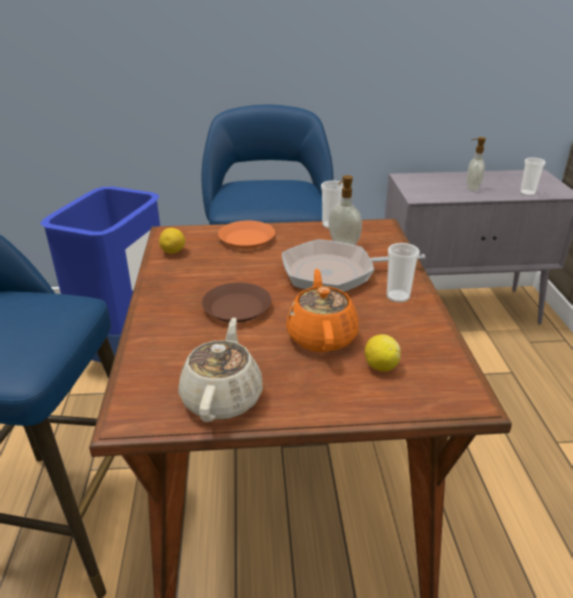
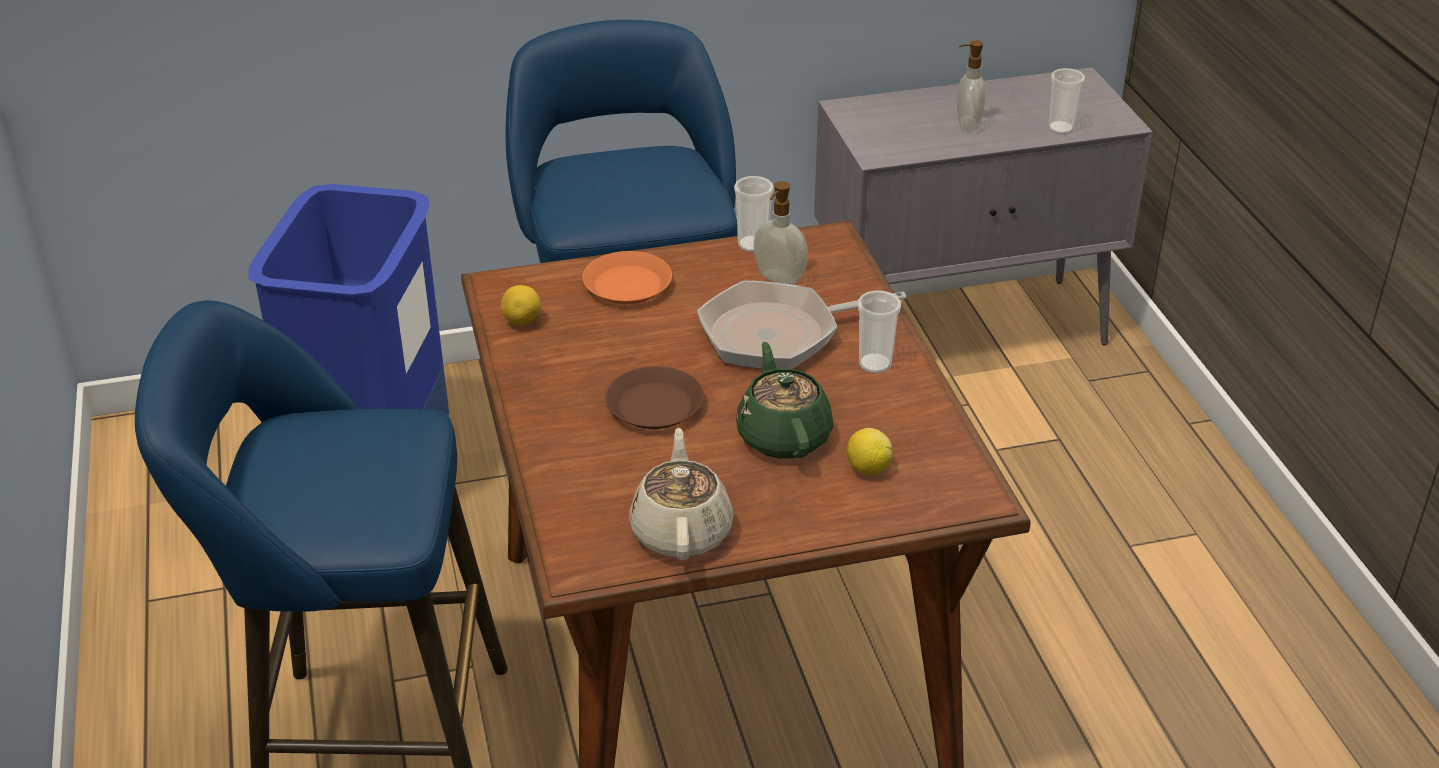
camera: 10 degrees left, 5 degrees up
orange teapot [286,269,359,353] -> green teapot [736,342,833,459]

